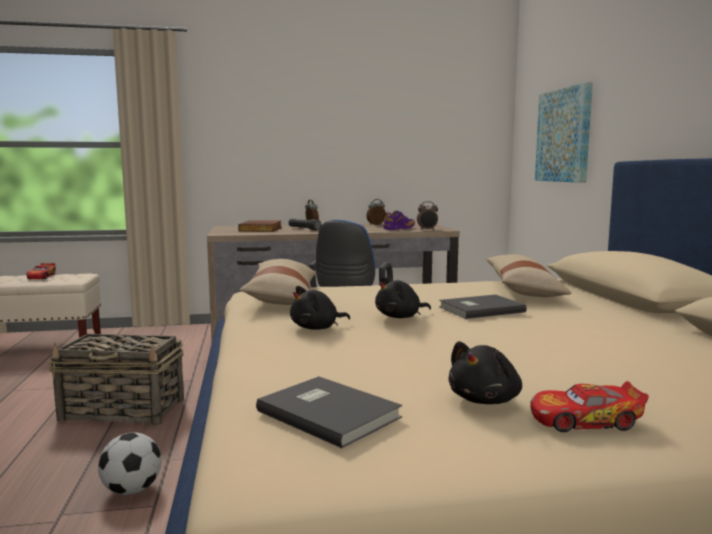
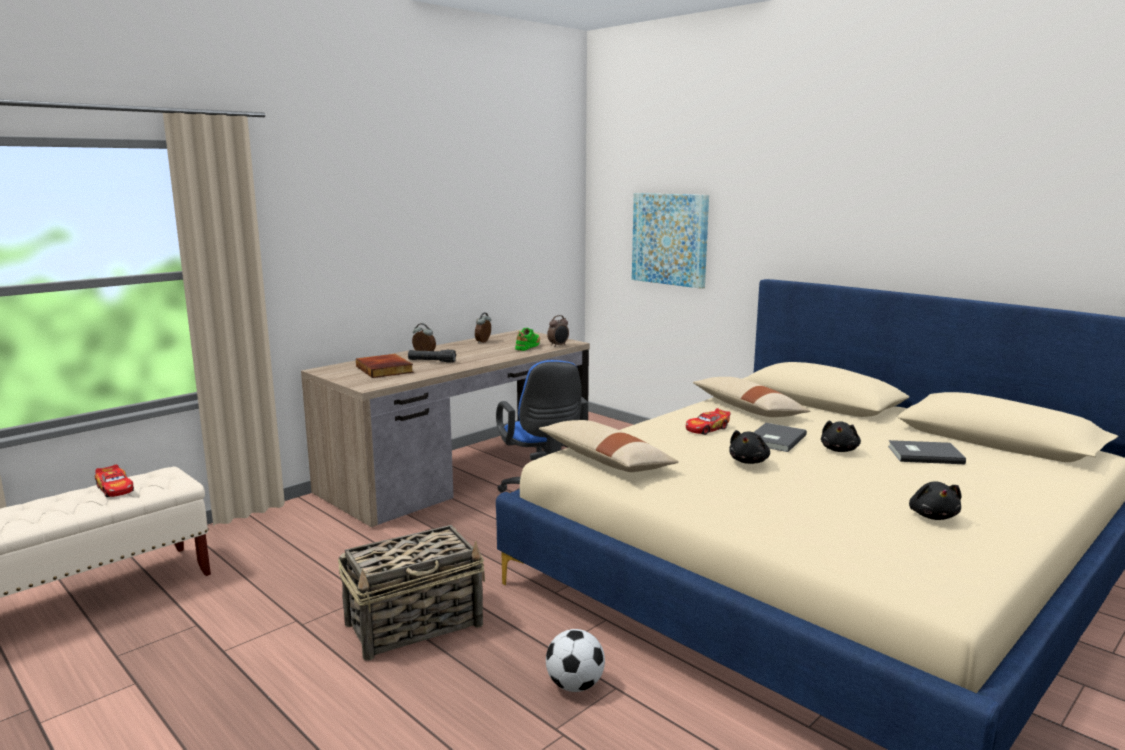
camera: 35 degrees left, 5 degrees up
grey book [256,376,402,448] -> grey book moved to [888,440,966,464]
black plush toy [290,286,350,330] -> black plush toy moved to [821,420,861,452]
purple shoe [383,210,415,230] -> green shoe [515,328,540,351]
toy car [530,381,649,432] -> toy car moved to [686,408,731,435]

